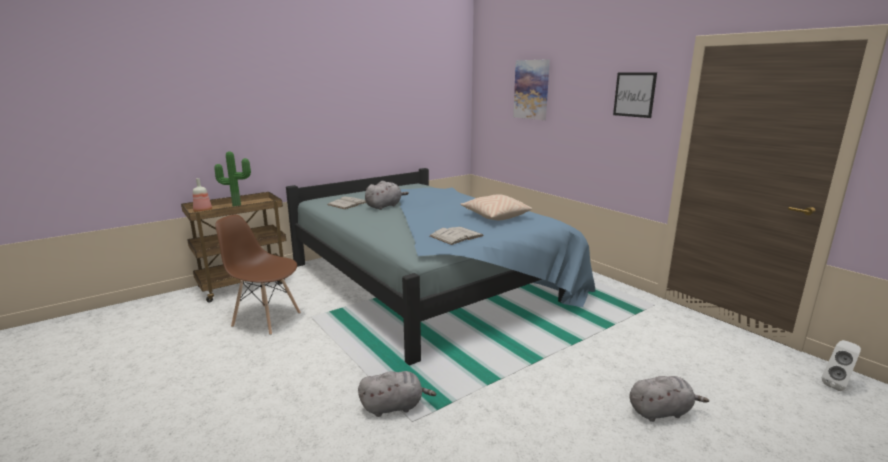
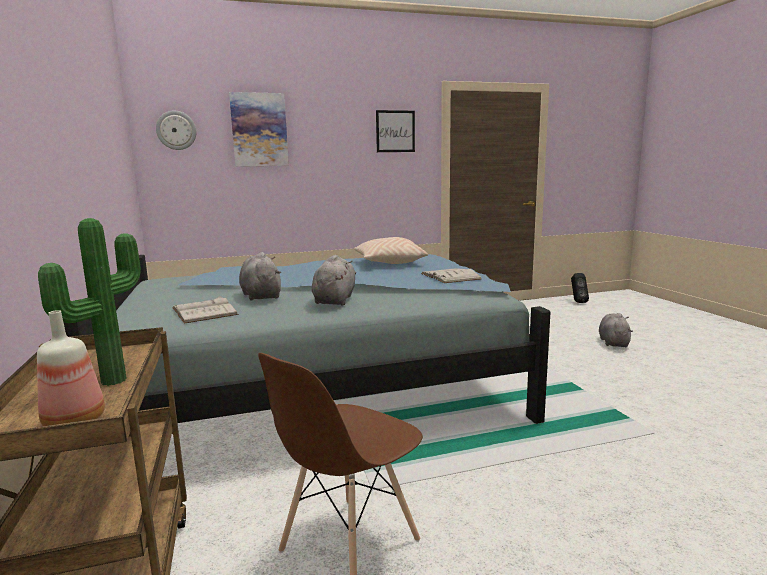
camera: 70 degrees left, 5 degrees down
grey plush toy [358,371,436,417] -> grey plush toy moved to [312,255,356,305]
white speaker [822,340,861,391] -> black speaker [571,273,589,303]
none -> wall clock [156,111,197,150]

